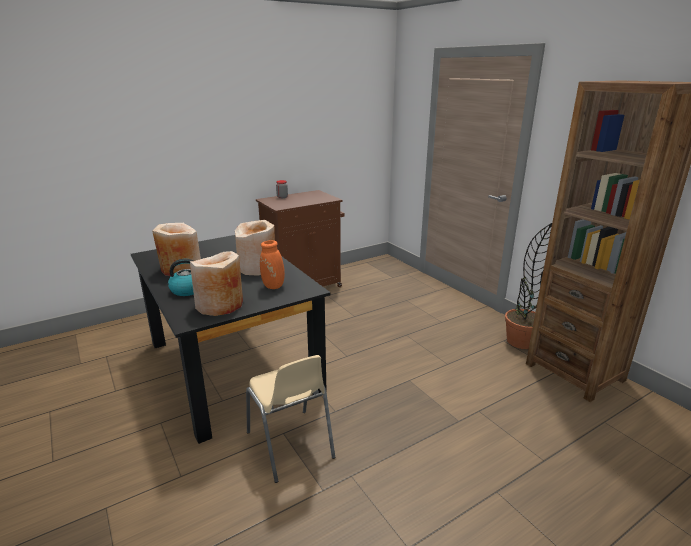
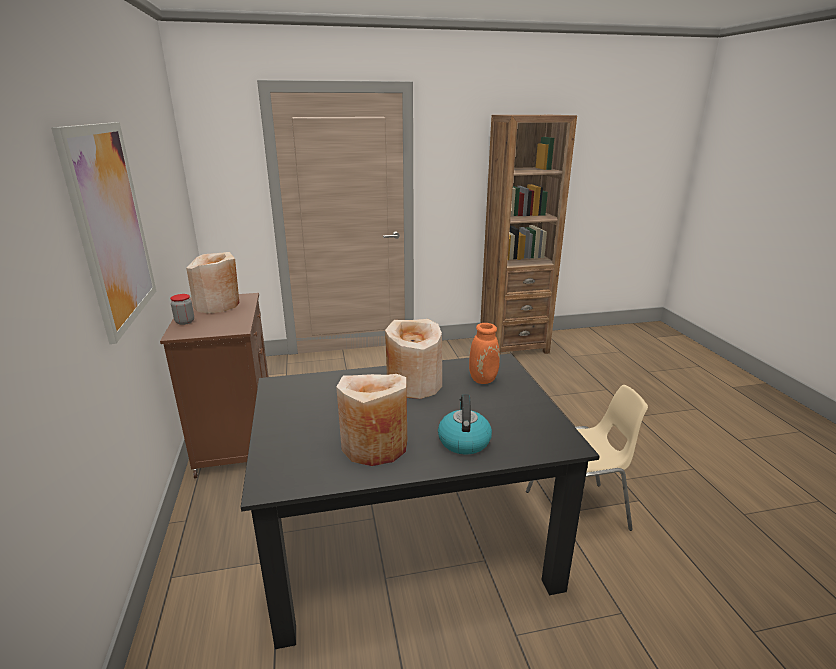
camera: 70 degrees left, 0 degrees up
beige vase [190,251,243,316] -> beige vase moved to [186,252,239,314]
potted plant [505,223,552,349] -> none
none -> picture [51,122,156,344]

